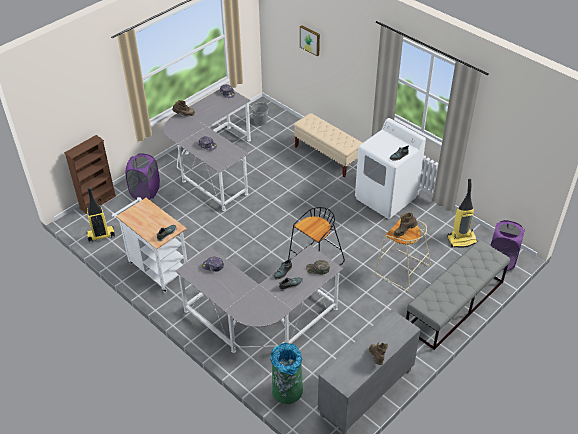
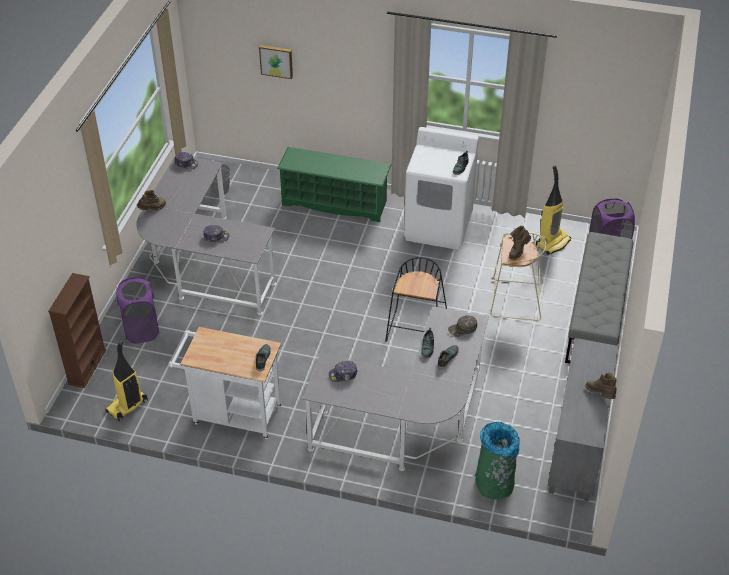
camera: 30 degrees left, 0 degrees up
beige bench [294,113,362,177] -> green shoe rack [277,147,392,222]

